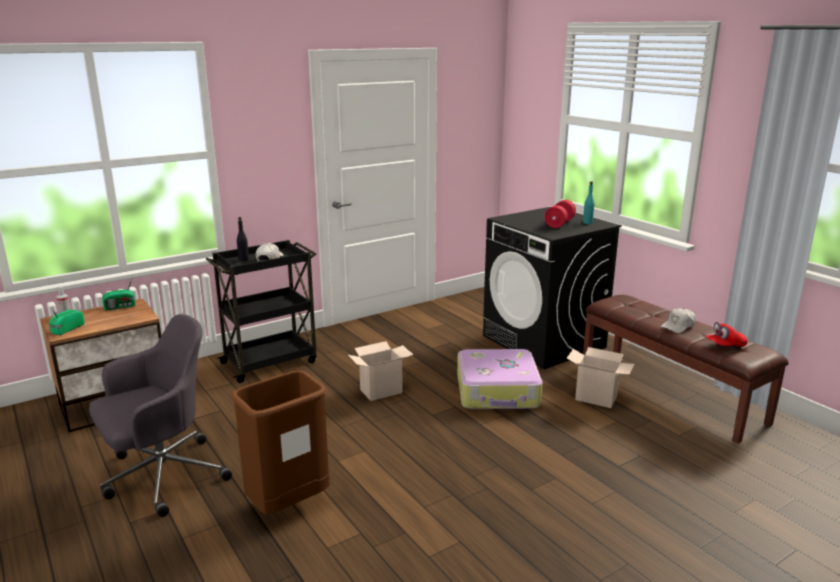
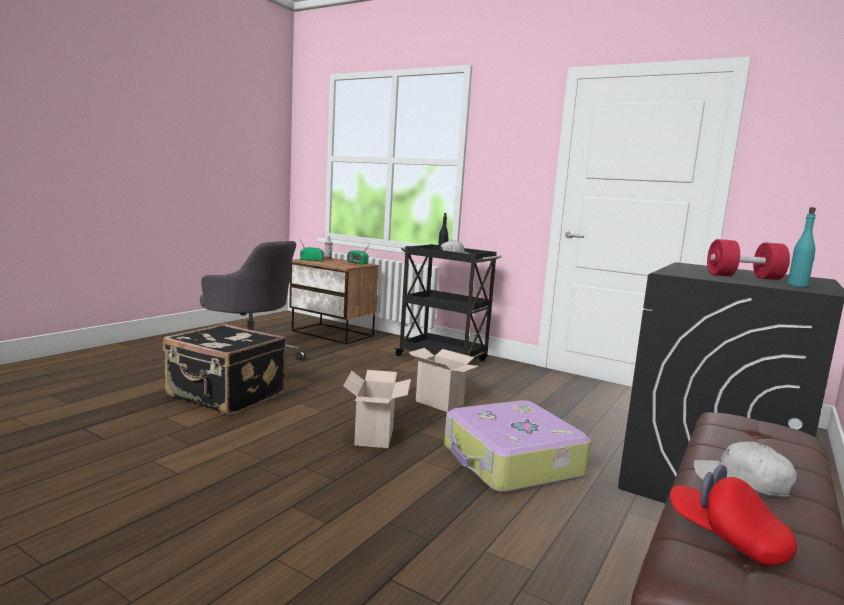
camera: 65 degrees right, 10 degrees down
brown trash can [231,370,329,514] -> black suitcase [163,324,286,415]
cardboard box [567,347,634,408] -> cardboard box moved to [343,370,411,448]

